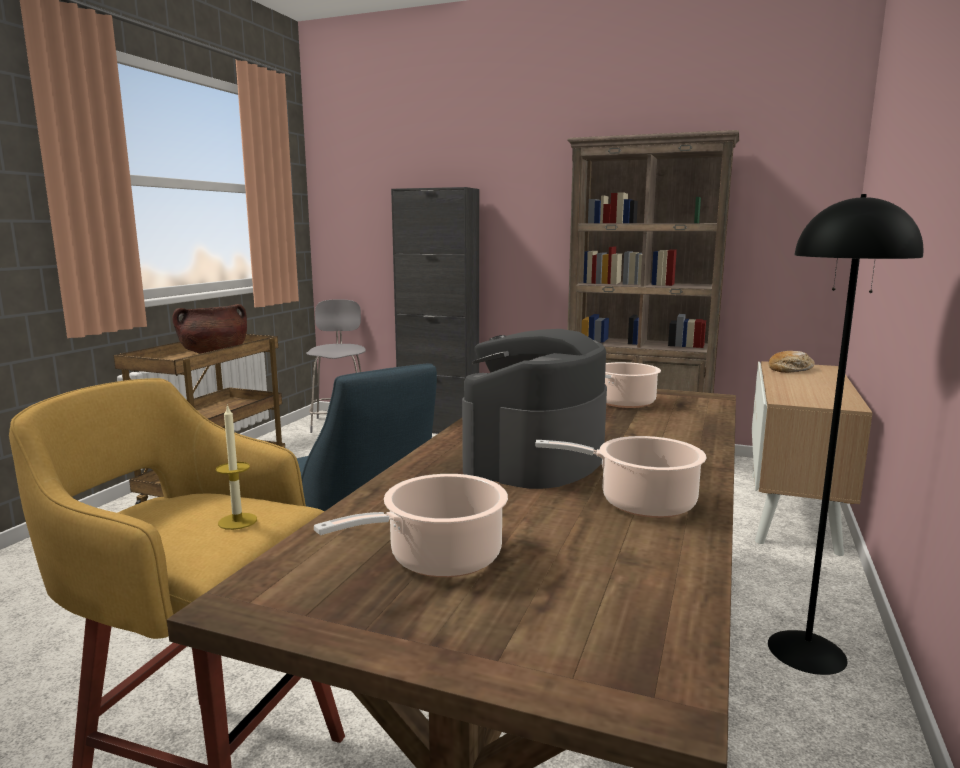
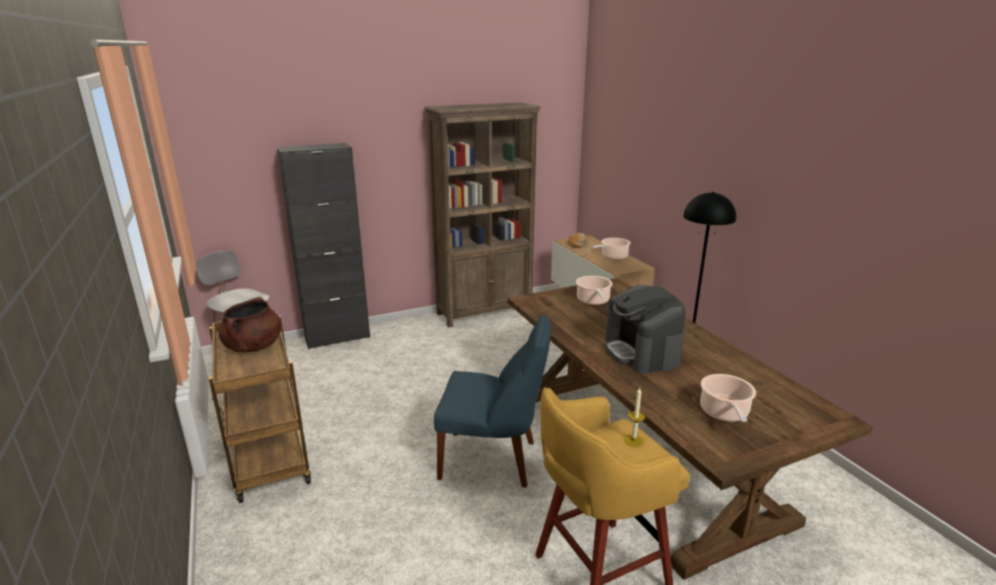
camera: 45 degrees left, 10 degrees up
cooking pot [535,436,706,518] -> cooking pot moved to [592,238,631,260]

